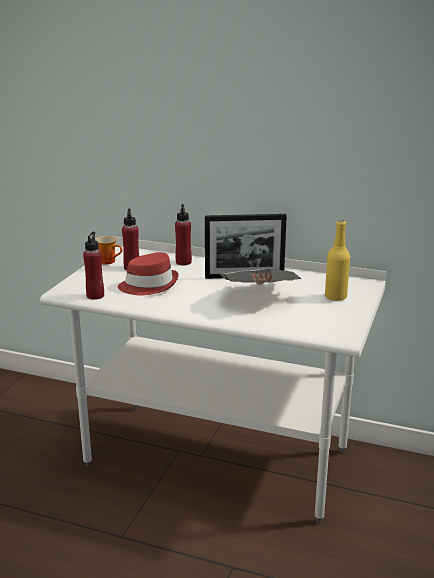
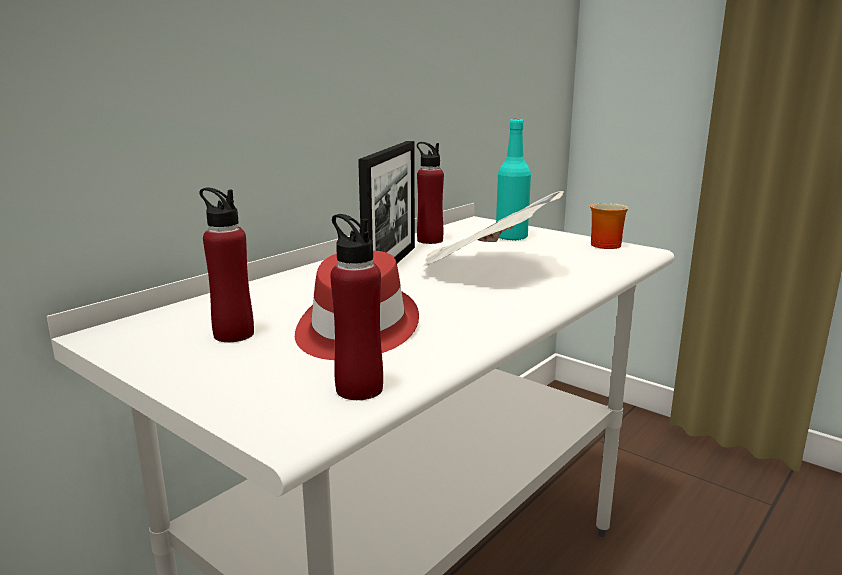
camera: 70 degrees left, 5 degrees down
mug [95,236,122,264] -> mug moved to [590,203,629,249]
red bottle [175,204,192,265] -> red bottle moved to [417,142,444,244]
yellow bottle [325,220,350,301] -> turquoise bottle [496,119,531,241]

